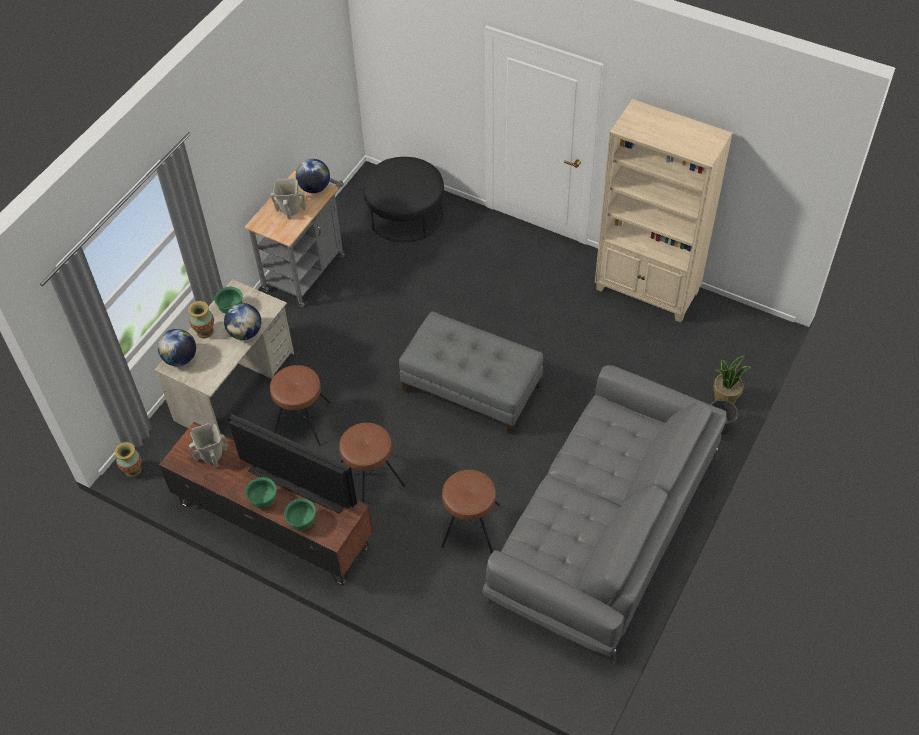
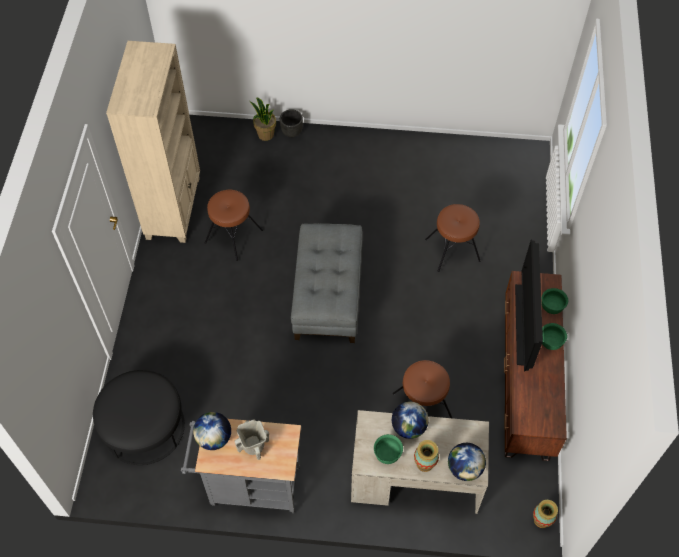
camera: 115 degrees left, 5 degrees up
beige vase [189,423,227,468] -> none
brown stool [339,423,406,503] -> brown stool moved to [205,190,263,261]
grey sofa [483,365,727,664] -> none

